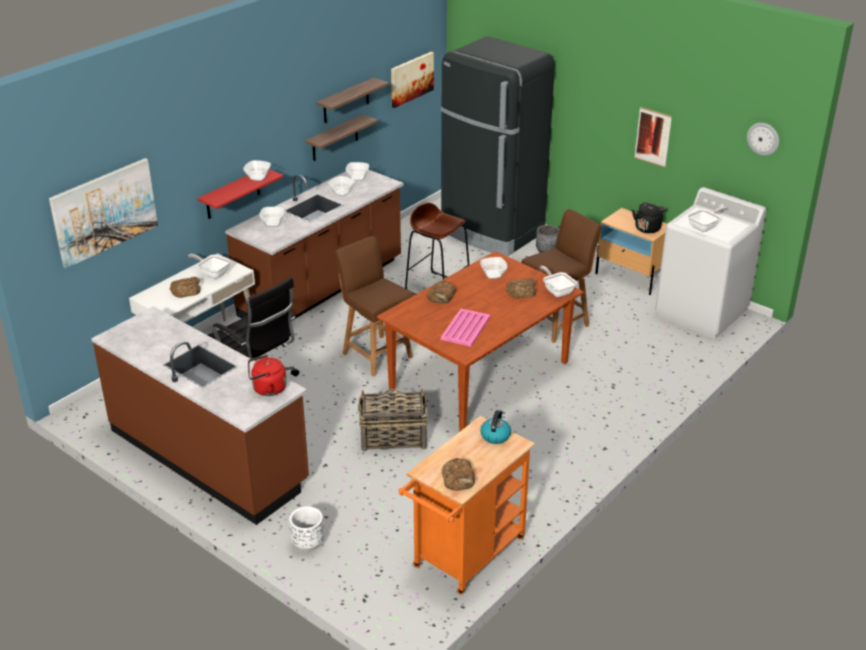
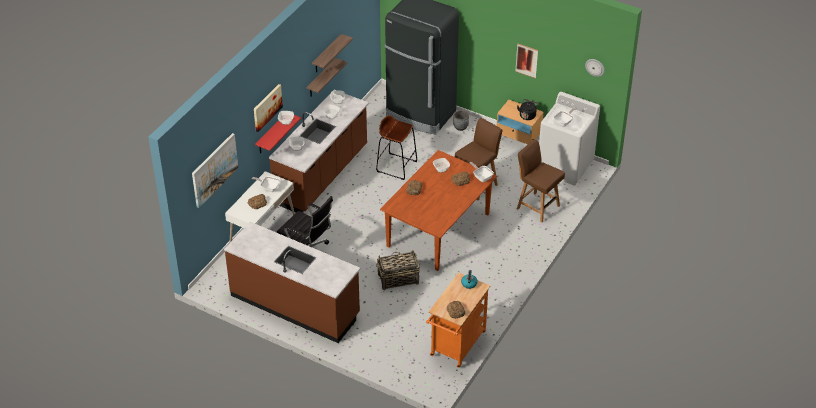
camera: 10 degrees left, 10 degrees up
red kettle [248,355,287,396] -> none
white planter [289,506,324,551] -> none
brown chair [335,236,414,377] -> brown chair moved to [517,139,565,222]
picture [391,52,434,108] -> picture moved to [254,84,283,132]
pink tray [441,309,490,347] -> none

